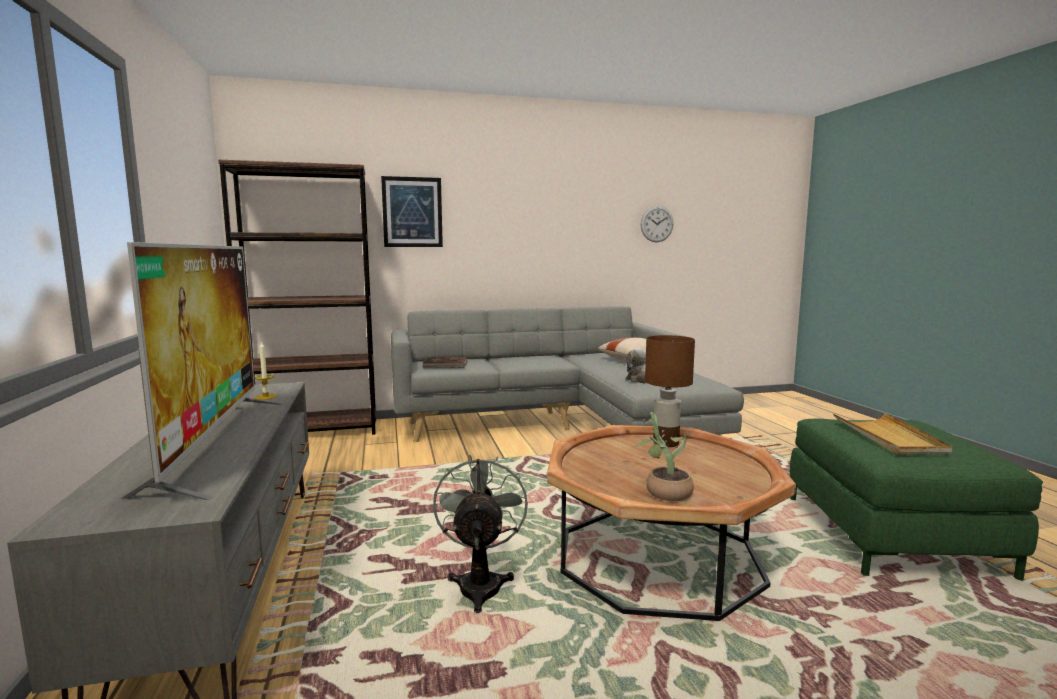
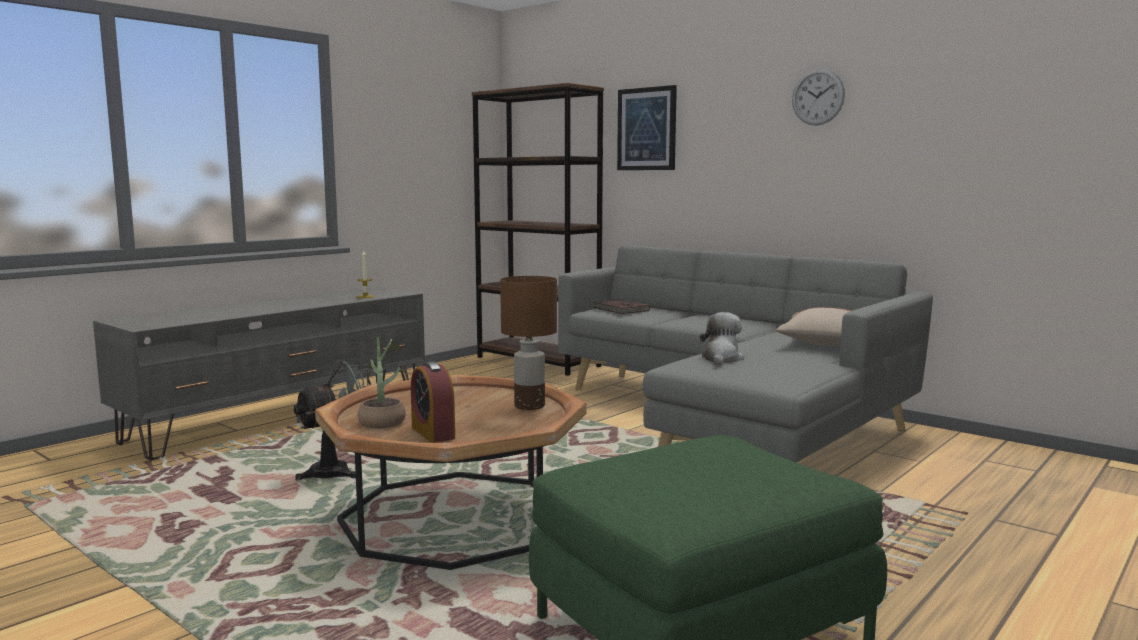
camera: 55 degrees right, 0 degrees up
television [120,242,282,500] -> none
wall clock [641,206,673,242] -> wall clock moved to [792,69,845,126]
beige tray [833,413,953,454] -> none
none -> alarm clock [411,361,455,443]

